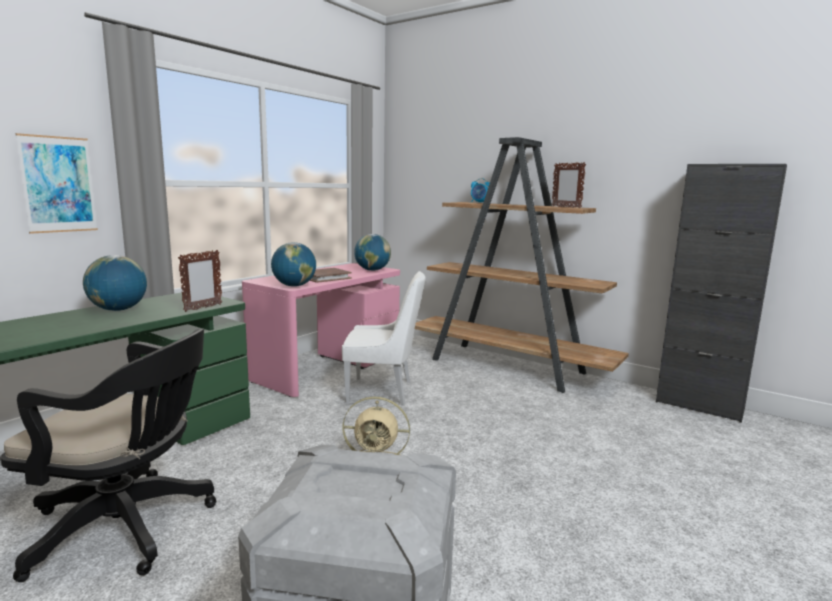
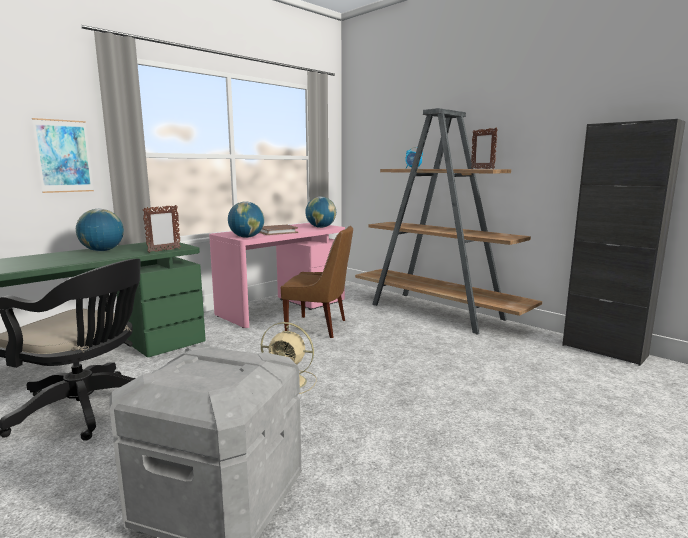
camera: 10 degrees right, 0 degrees up
white chair [342,271,425,406] -> brown chair [281,226,353,338]

